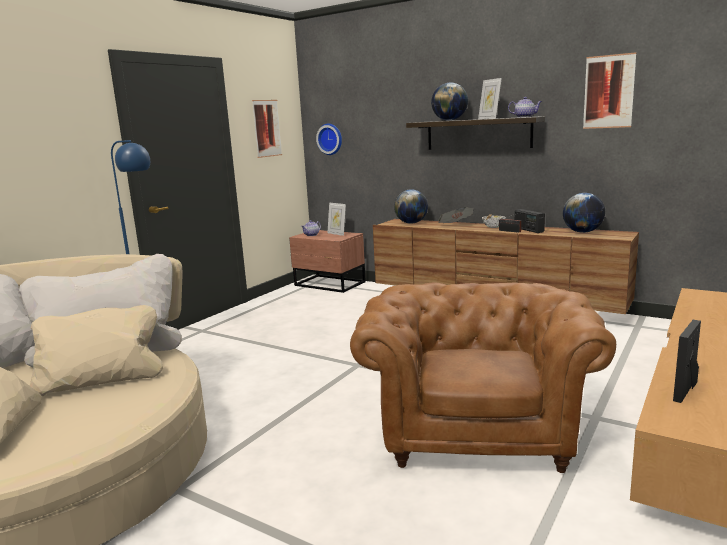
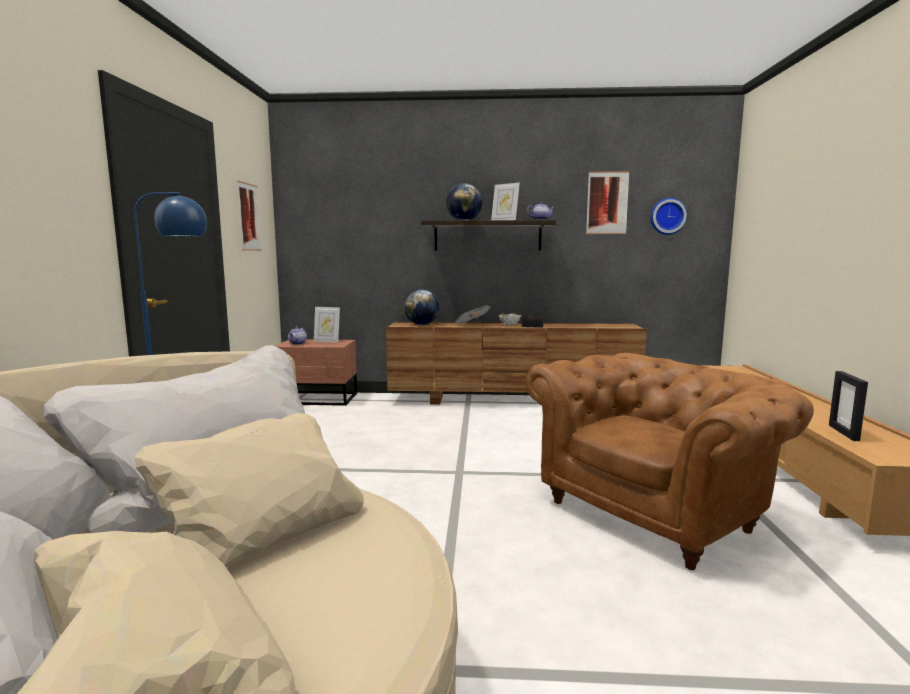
camera: 30 degrees left, 5 degrees down
wall clock [316,124,342,155] -> wall clock moved to [650,198,687,235]
brown armchair [350,282,616,473] -> brown armchair turned 75 degrees clockwise [526,353,814,570]
radio [515,209,545,233] -> none
globe [563,193,605,233] -> none

